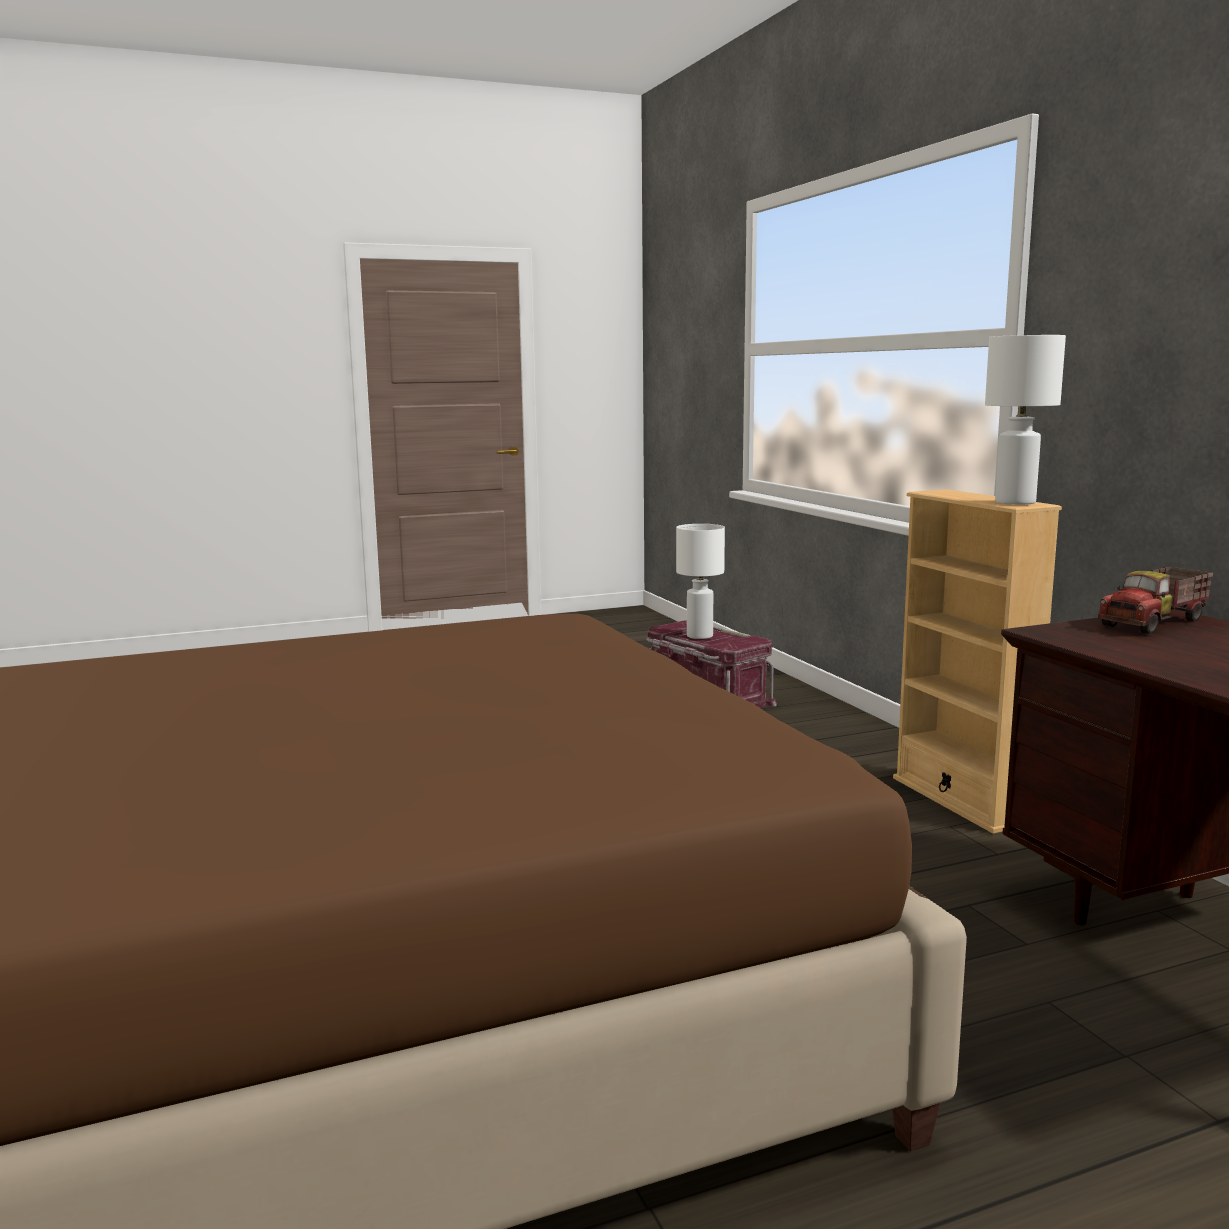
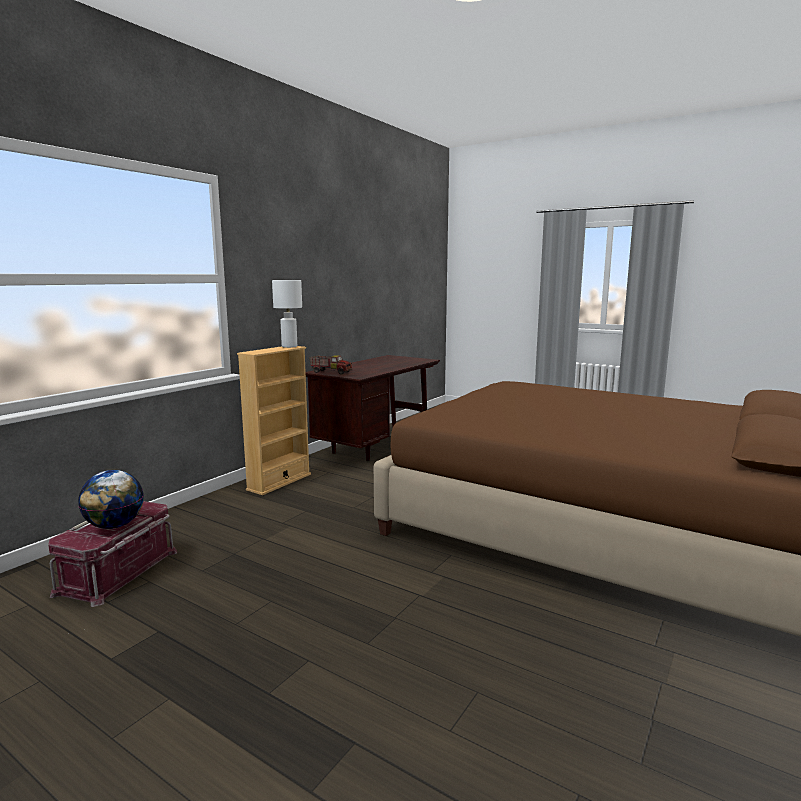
camera: 125 degrees left, 0 degrees up
white table lamp [676,524,725,639] -> globe [78,470,144,529]

